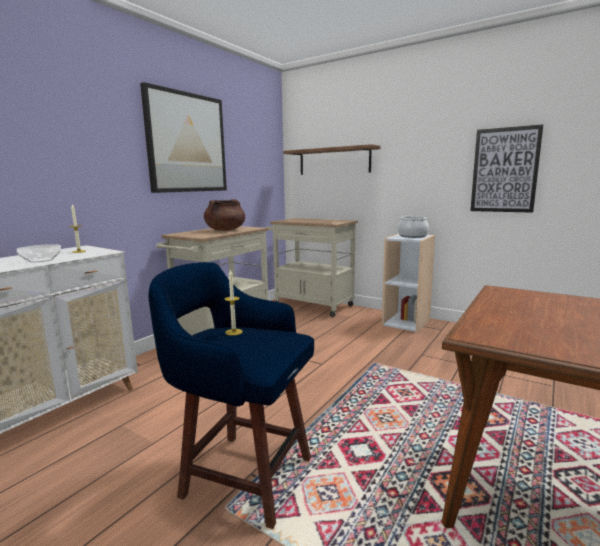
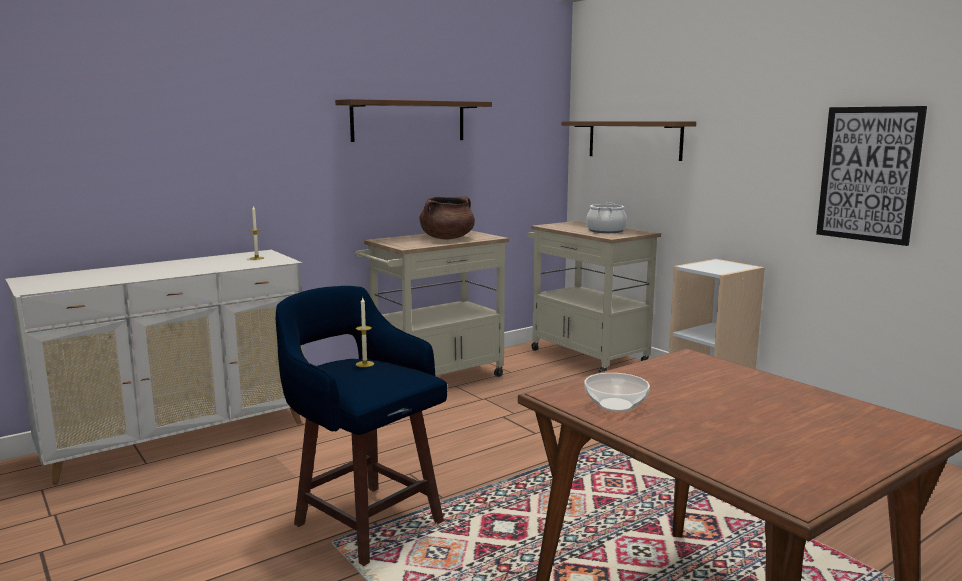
camera: 20 degrees right, 0 degrees up
bowl [16,244,61,262] -> bowl moved to [584,373,650,412]
picture [140,82,227,193] -> brown shelf [335,99,492,142]
cooking pot [398,216,429,238] -> cooking pot moved to [586,203,627,233]

